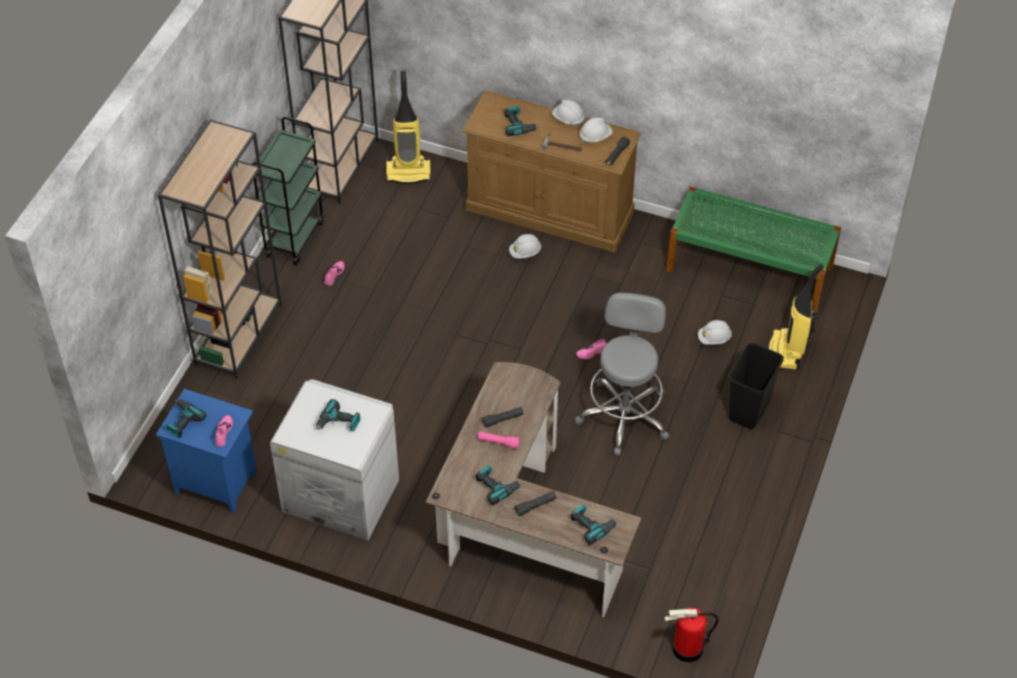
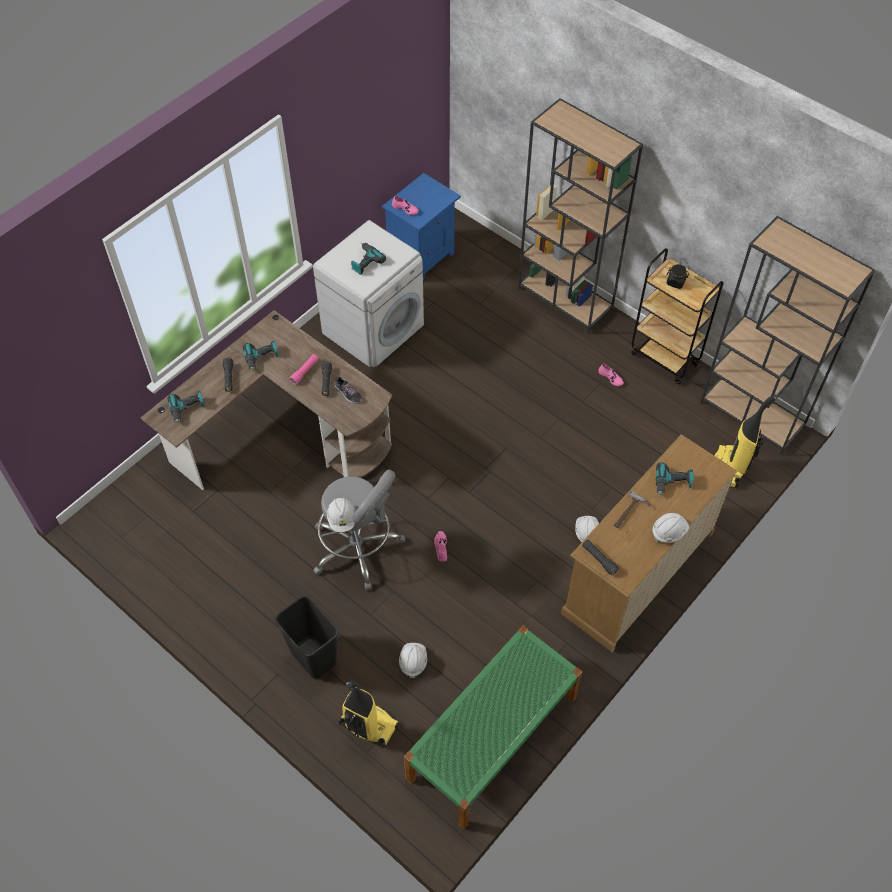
camera: 110 degrees right, 5 degrees up
power drill [166,399,206,438] -> none
green cart [253,117,324,266] -> brown cart [631,248,724,385]
white hard hat [580,118,613,144] -> white hard hat moved to [327,498,356,532]
fire extinguisher [665,608,719,662] -> none
none -> shoe [334,375,363,403]
none -> black jar [667,264,689,289]

